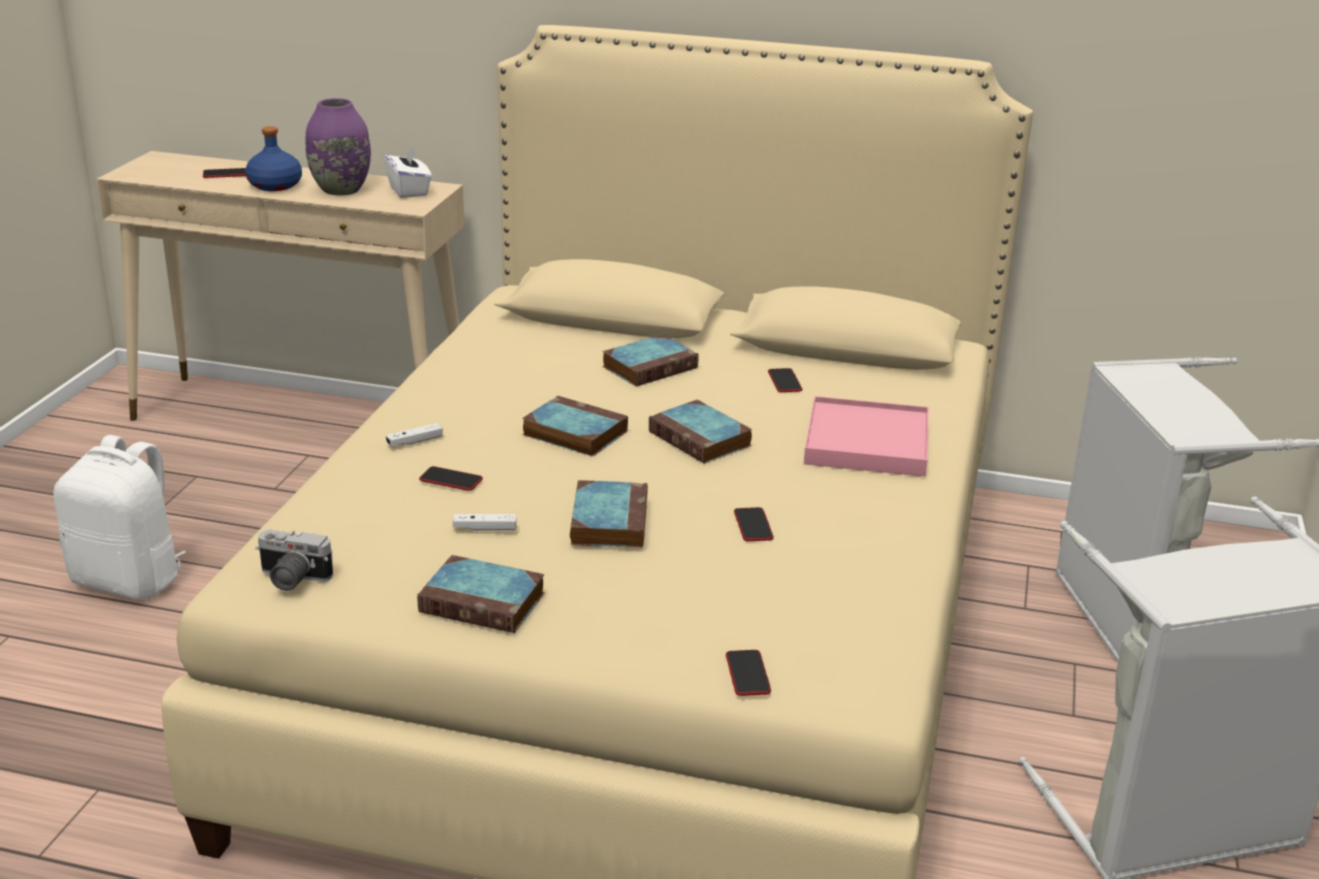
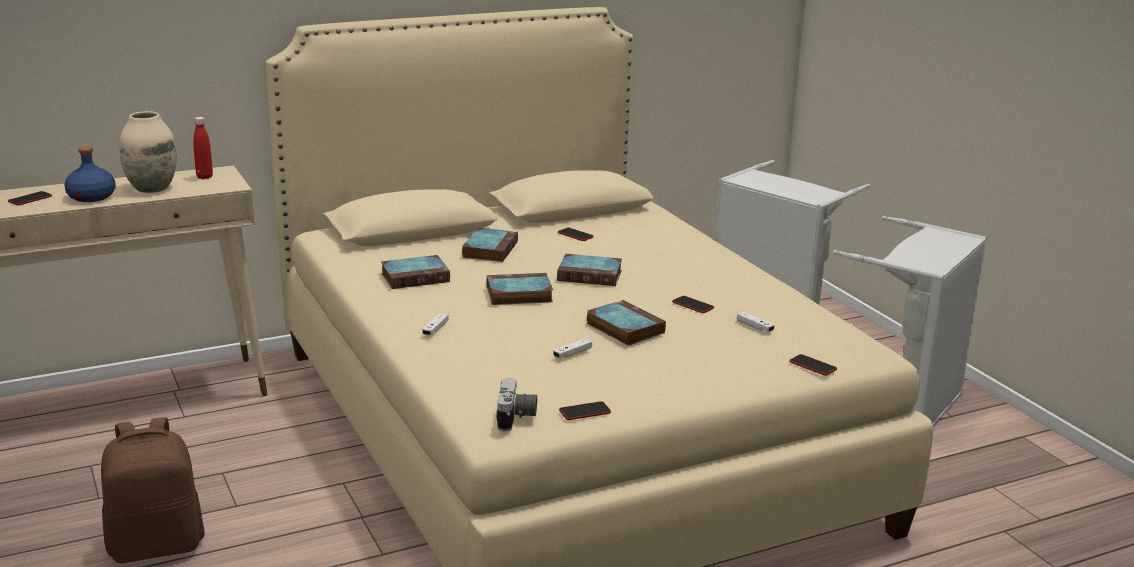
camera: 40 degrees left, 5 degrees down
white backpack [54,435,186,599] -> brown backpack [101,417,205,563]
camera [255,530,333,591] -> camera turned 60 degrees counterclockwise [496,378,537,432]
purple vase [305,98,371,196] -> beige vase [120,111,177,193]
white tissue box [384,146,432,198] -> red bottle [193,117,213,179]
book [417,555,545,633] -> book moved to [381,255,450,289]
phone [419,466,483,491] -> phone moved to [559,401,611,420]
pink tray [804,396,929,477] -> none
none -> white game controller [737,312,775,332]

